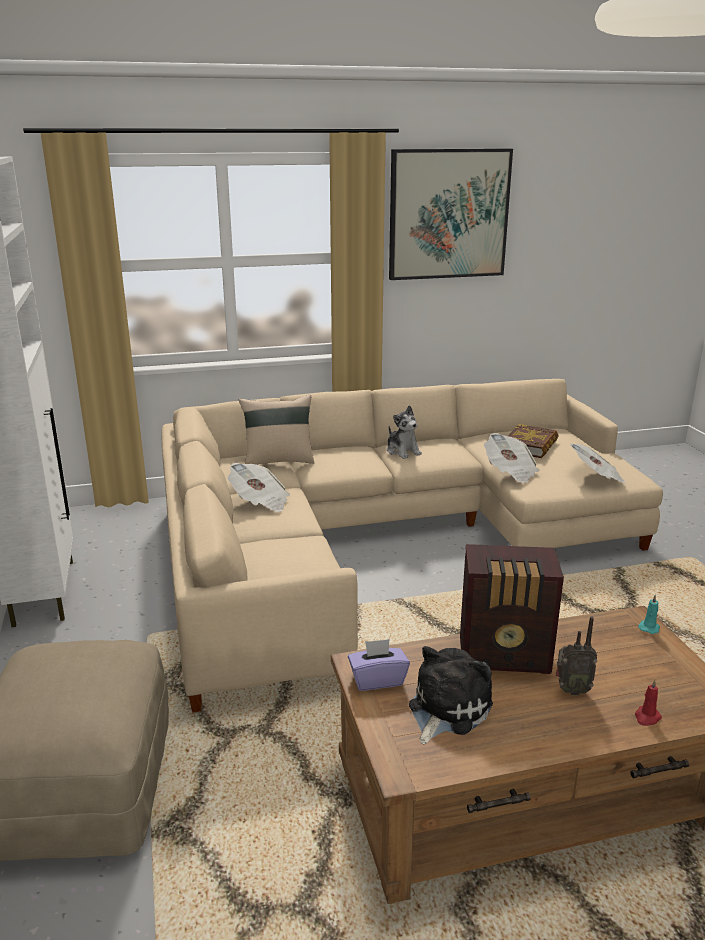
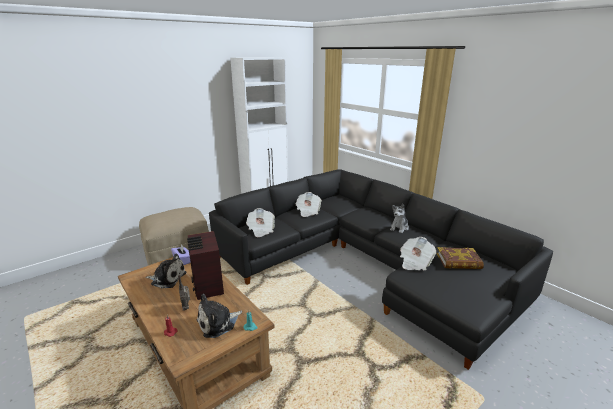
camera: 65 degrees right, 0 degrees up
beige sofa [161,379,663,713] -> black sofa [209,169,553,370]
beige pillow [239,395,314,465] -> none
picture [389,149,513,280] -> none
newspaper [570,444,626,483] -> newspaper moved to [246,208,275,237]
none -> plush toy [197,294,242,338]

